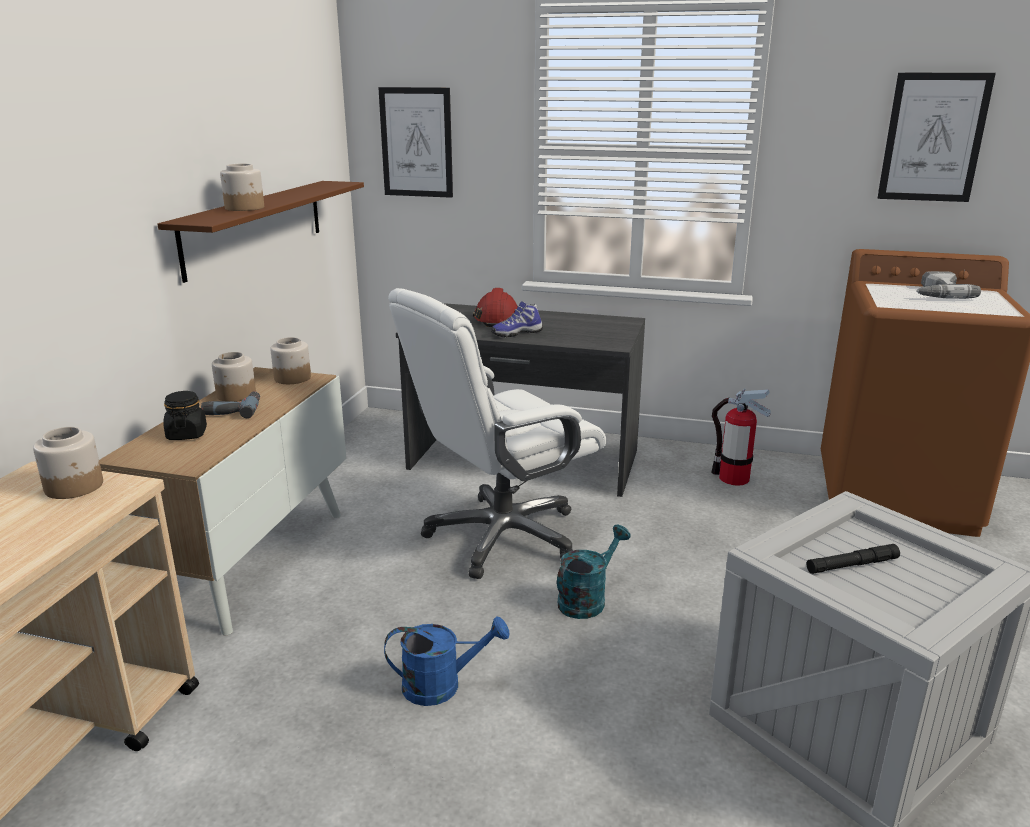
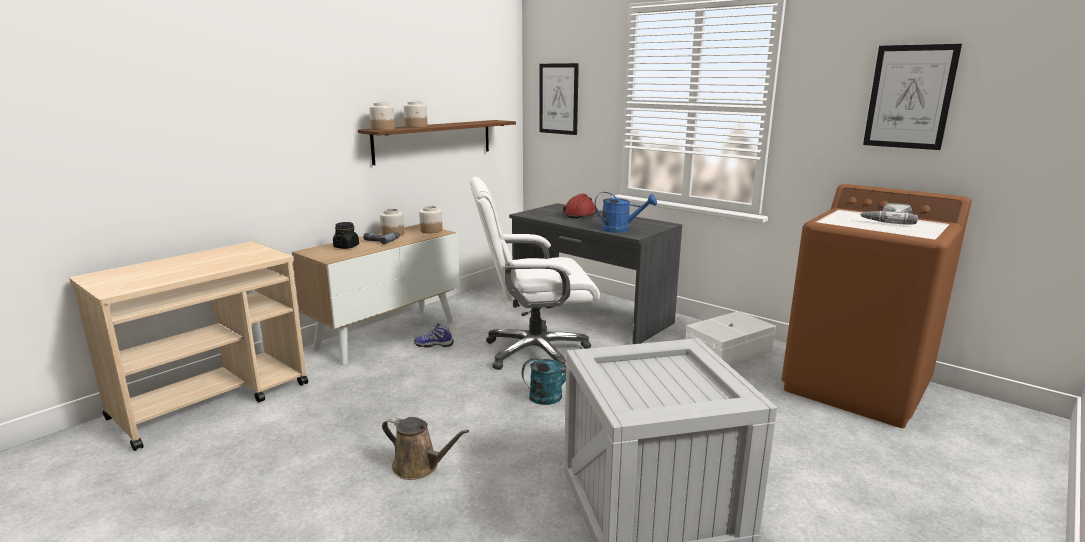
camera: 25 degrees right, 5 degrees down
jar [33,427,103,499] -> jar moved to [369,102,395,130]
blue watering can [384,616,509,706] -> blue watering can moved to [595,192,657,233]
shoe [491,301,543,337] -> shoe moved to [414,324,454,348]
fire extinguisher [711,388,771,486] -> white storage box [686,311,776,366]
black flashlight [807,544,900,574] -> none
none -> brown watering can [382,417,469,480]

